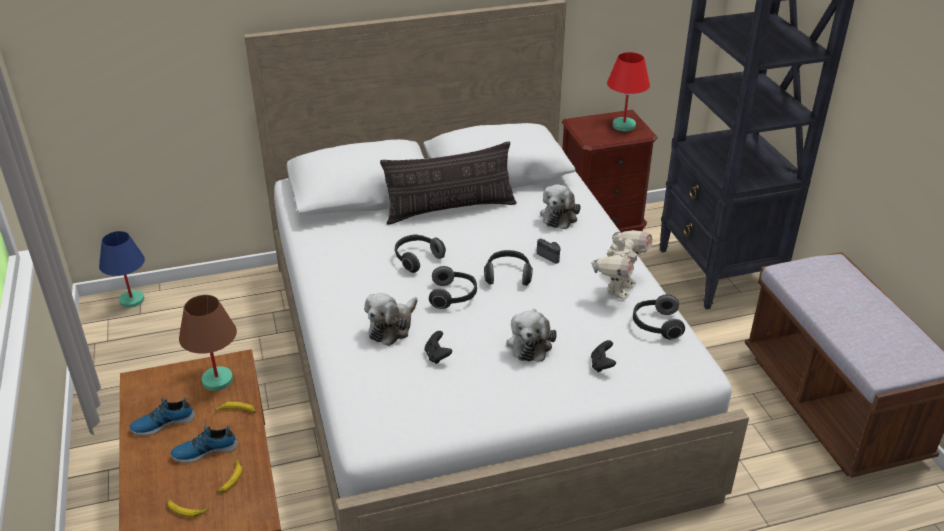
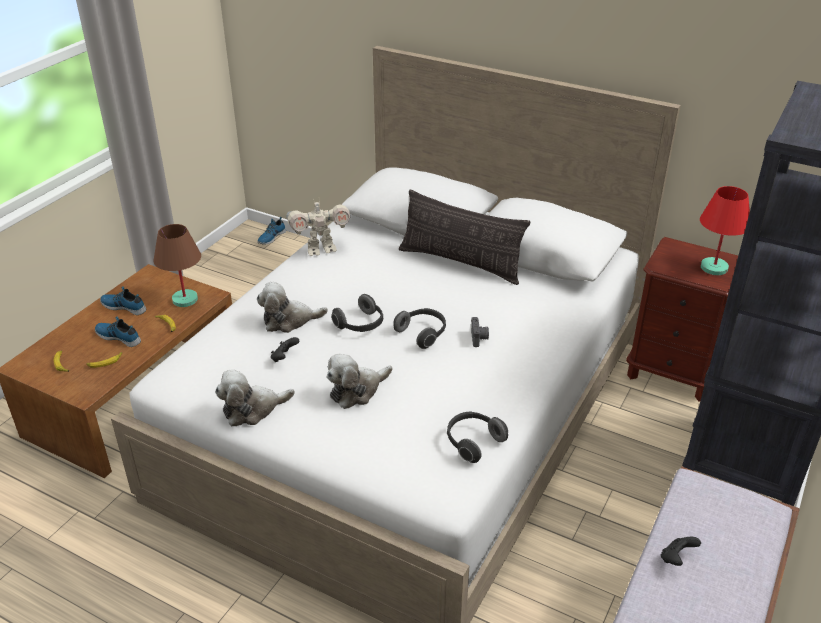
camera: 45 degrees right, 0 degrees up
blue table lamp [99,231,145,308] -> shoe [257,217,286,245]
headphones [395,235,446,273] -> none
plush toy [540,184,581,229] -> plush toy moved to [215,369,295,426]
toy robot [591,230,652,299] -> toy robot moved to [286,199,350,256]
black game controller [591,340,616,372] -> black game controller moved to [661,537,701,566]

